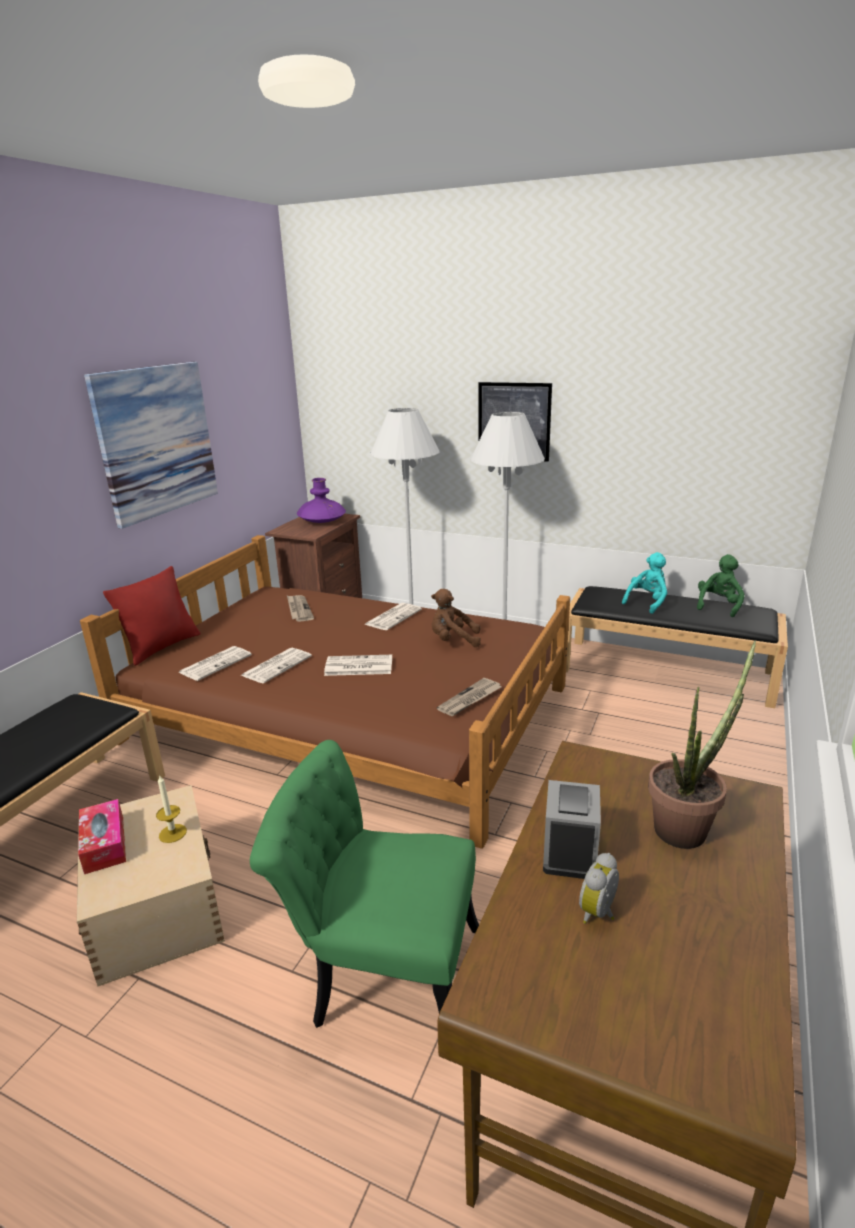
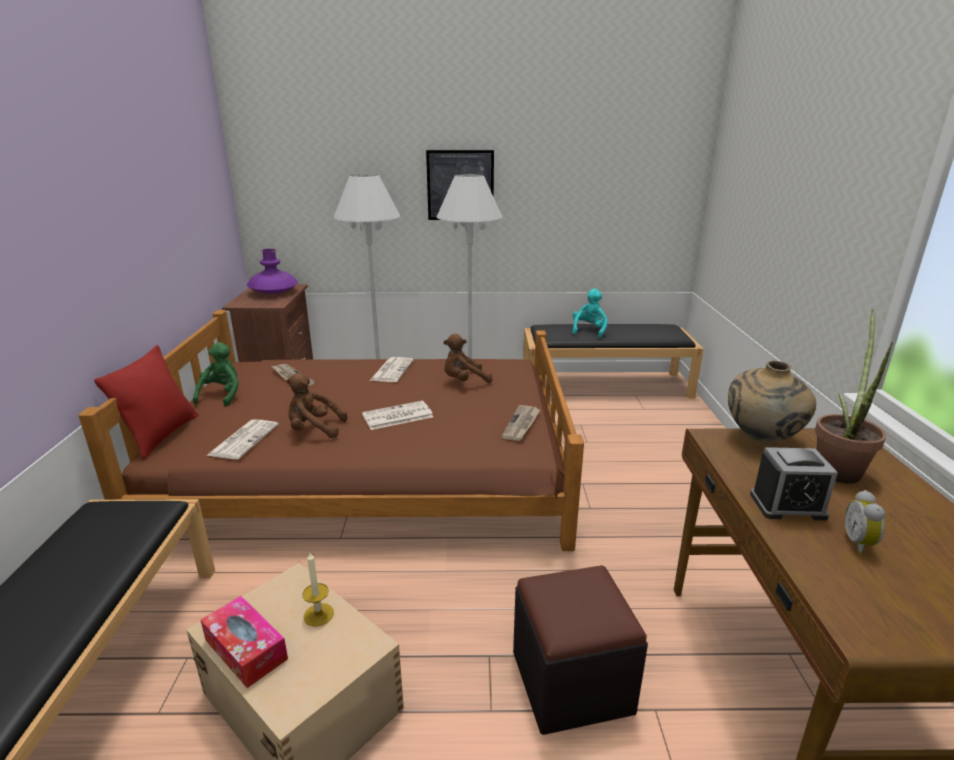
camera: 25 degrees left, 0 degrees up
picture [84,362,218,529] -> none
newspaper [240,648,312,684] -> brown plush toy [287,373,347,438]
green chair [250,740,479,1028] -> black ottoman [513,565,648,735]
alarm clock [543,780,601,879] -> alarm clock turned 75 degrees counterclockwise [750,447,838,520]
green plush toy [697,554,744,617] -> green plush toy moved to [193,342,239,406]
none -> beige vase [728,361,816,442]

